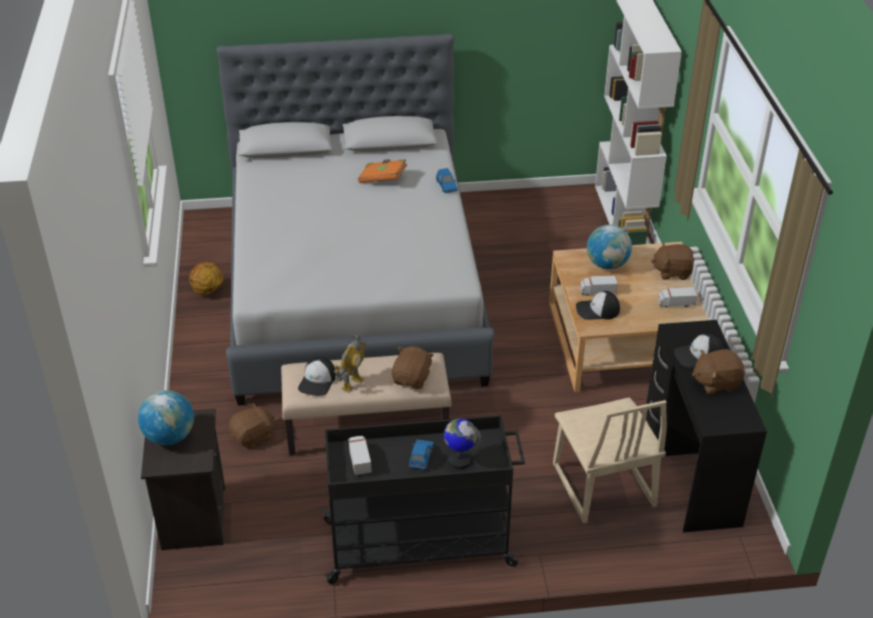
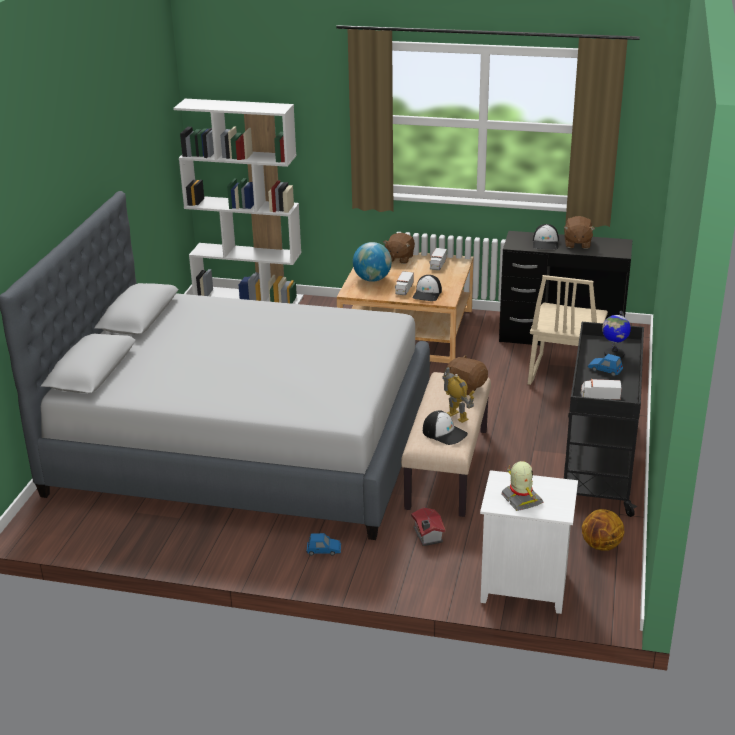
camera: 70 degrees left, 10 degrees down
globe [138,390,194,445] -> toy robot [501,461,544,511]
black nightstand [141,409,225,550] -> white nightstand [480,470,578,614]
basketball [189,262,223,296] -> basketball moved to [582,509,624,551]
brown plush toy [229,403,275,449] -> toy house [411,507,446,546]
orange book [358,159,407,183] -> none
blue toy car [436,168,458,193] -> blue toy car moved to [307,533,341,556]
beige chair [553,397,667,523] -> beige chair turned 105 degrees clockwise [528,275,608,385]

